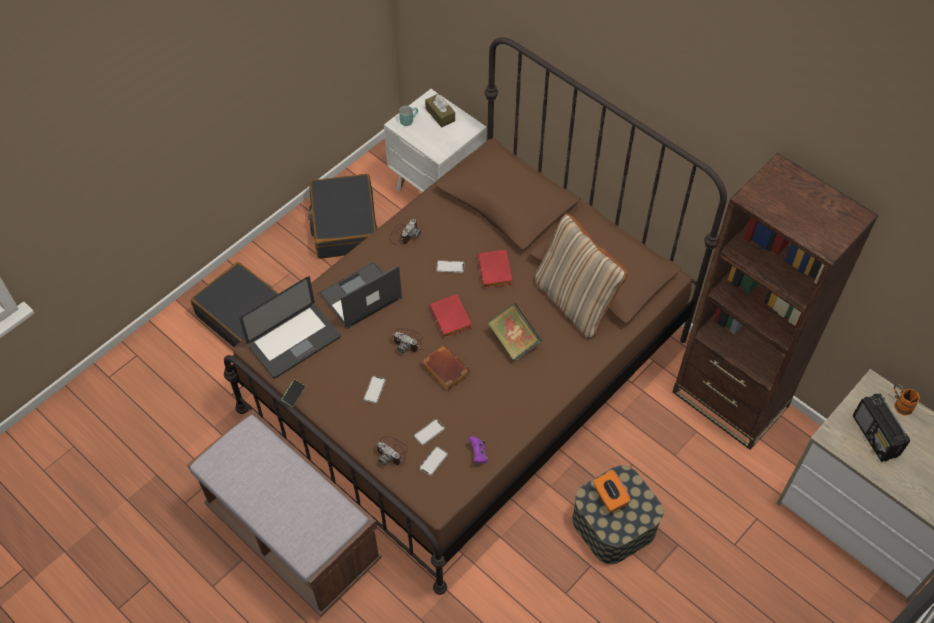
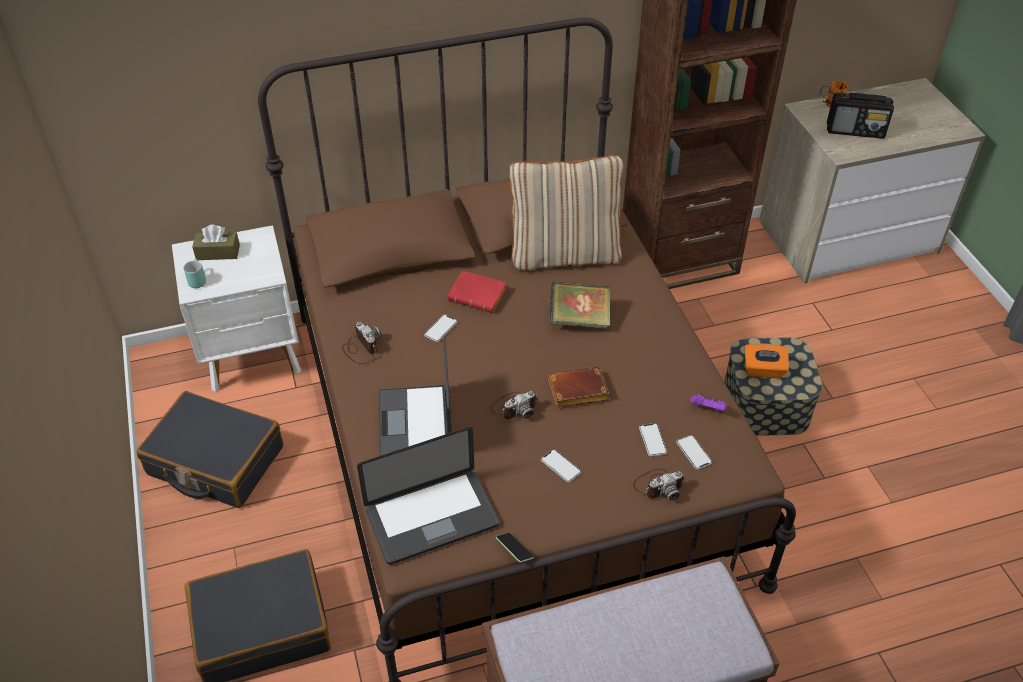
camera: 60 degrees left, 10 degrees down
laptop [239,276,341,378] -> laptop turned 75 degrees clockwise [357,427,499,565]
red book [430,294,472,338] -> none

